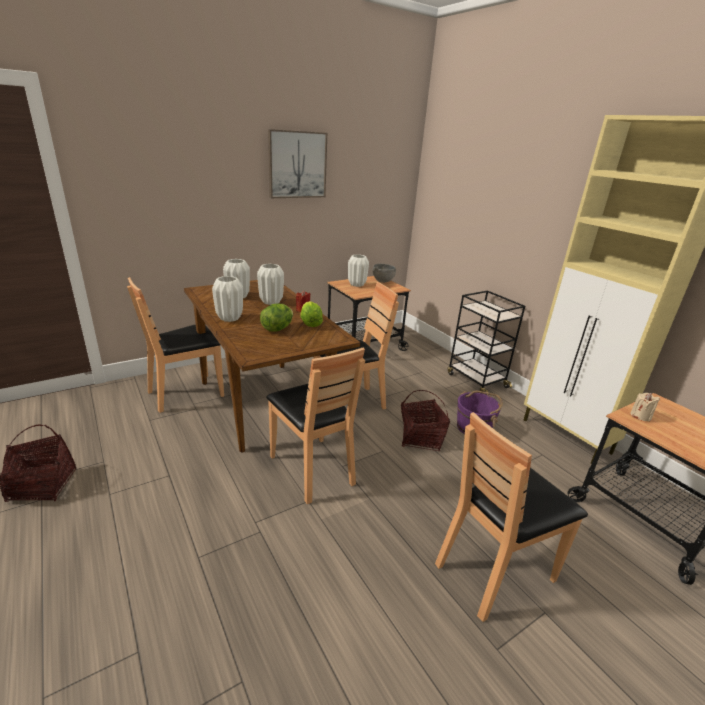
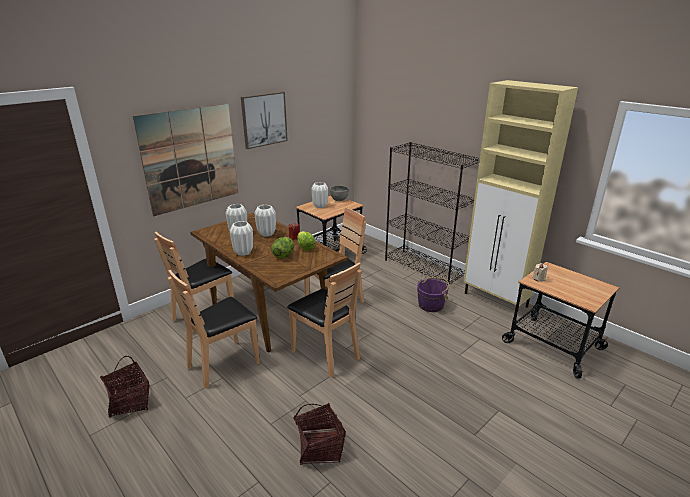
camera: 10 degrees left, 0 degrees up
basket [401,390,450,451] -> basket moved to [293,403,346,465]
brown chair [435,412,588,622] -> brown chair moved to [168,269,260,389]
black cart [448,290,525,395] -> black bookcase [385,142,480,285]
none -> picture [133,103,238,216]

